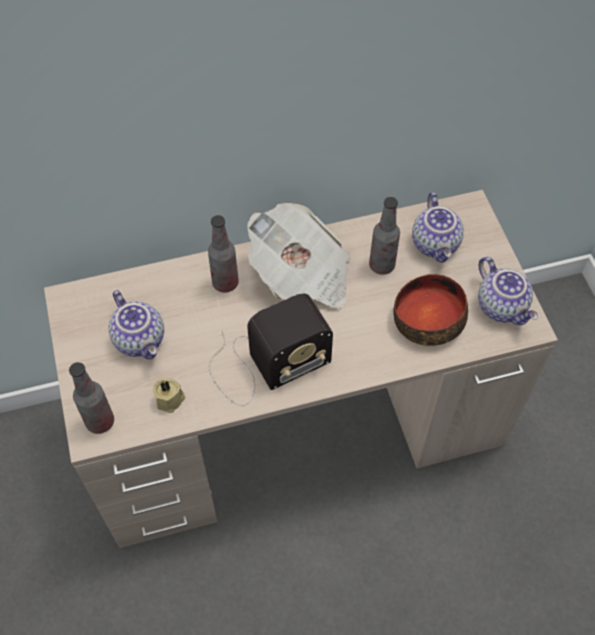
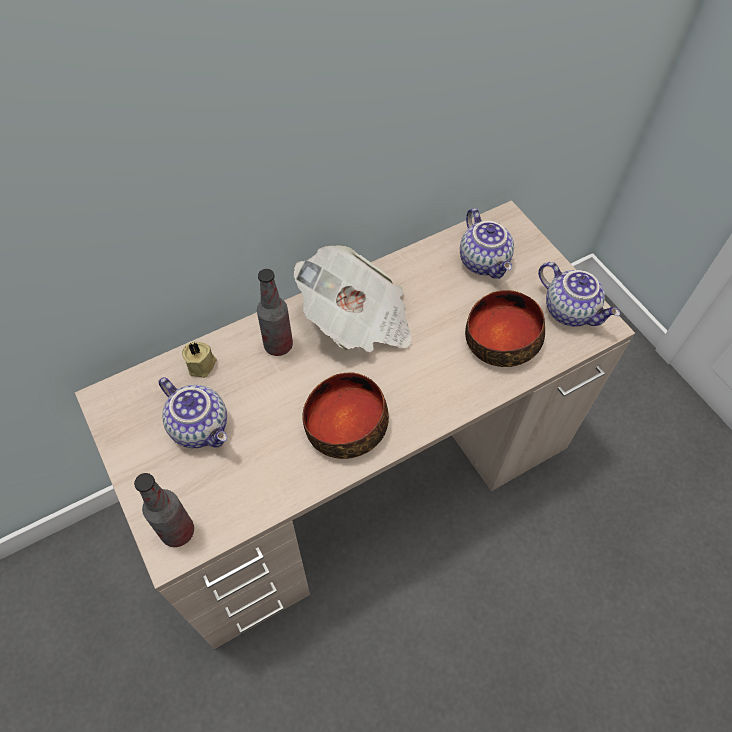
camera: 15 degrees left, 0 degrees up
beige candle [153,378,185,413] -> beige candle moved to [182,342,217,378]
radio [209,294,333,406] -> bowl [302,372,389,459]
bottle [369,197,400,275] -> none

